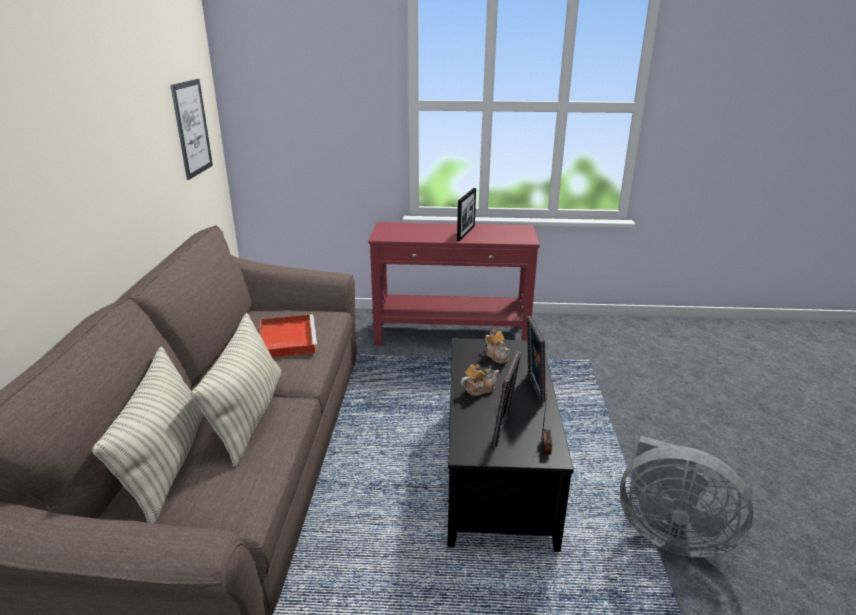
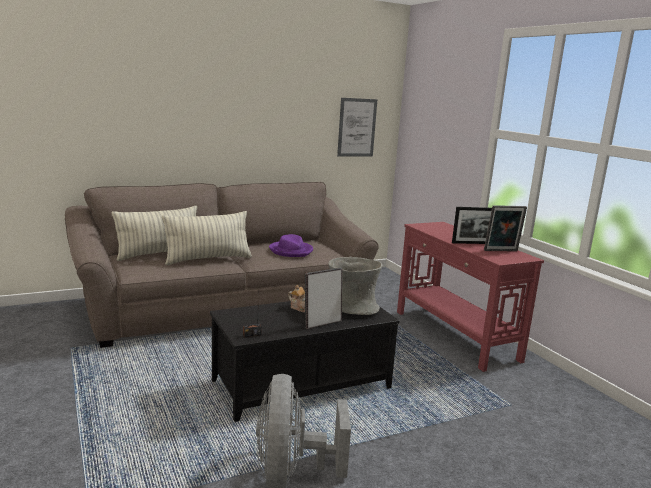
camera: 60 degrees right, 10 degrees down
red tray [259,314,318,358] -> purple hat [269,234,313,257]
teapot [485,329,510,363] -> grey vase [328,257,383,315]
picture frame [492,351,521,447] -> picture frame moved to [484,205,527,251]

